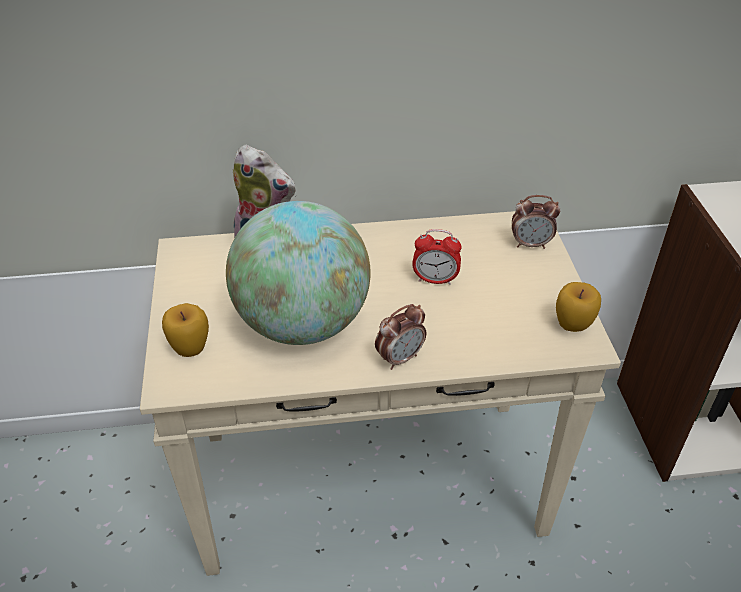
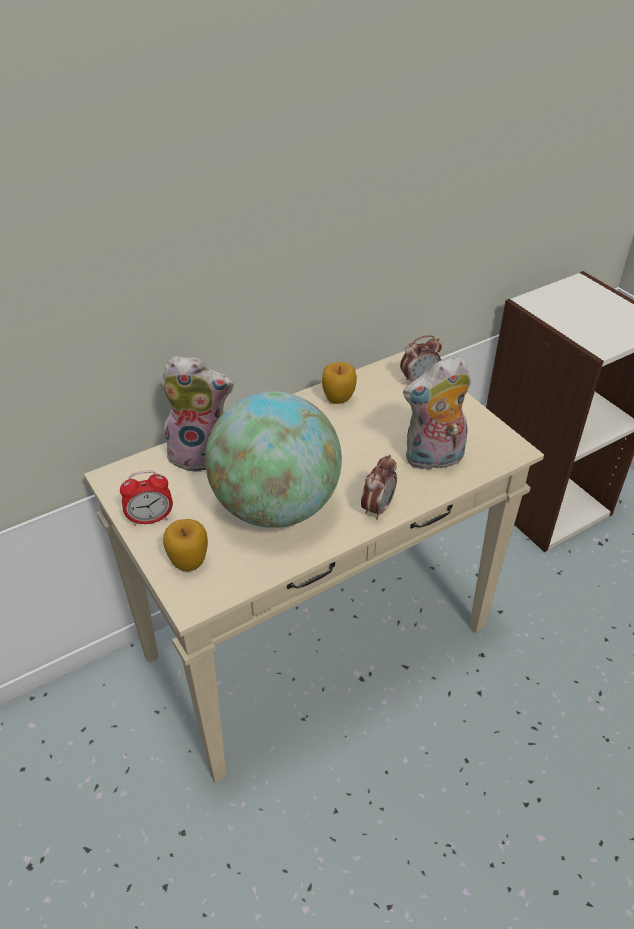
camera: 25 degrees left, 0 degrees up
alarm clock [412,229,462,285] -> alarm clock moved to [120,470,173,526]
apple [556,282,601,332] -> apple moved to [322,362,357,404]
none -> plush toy [403,356,471,471]

